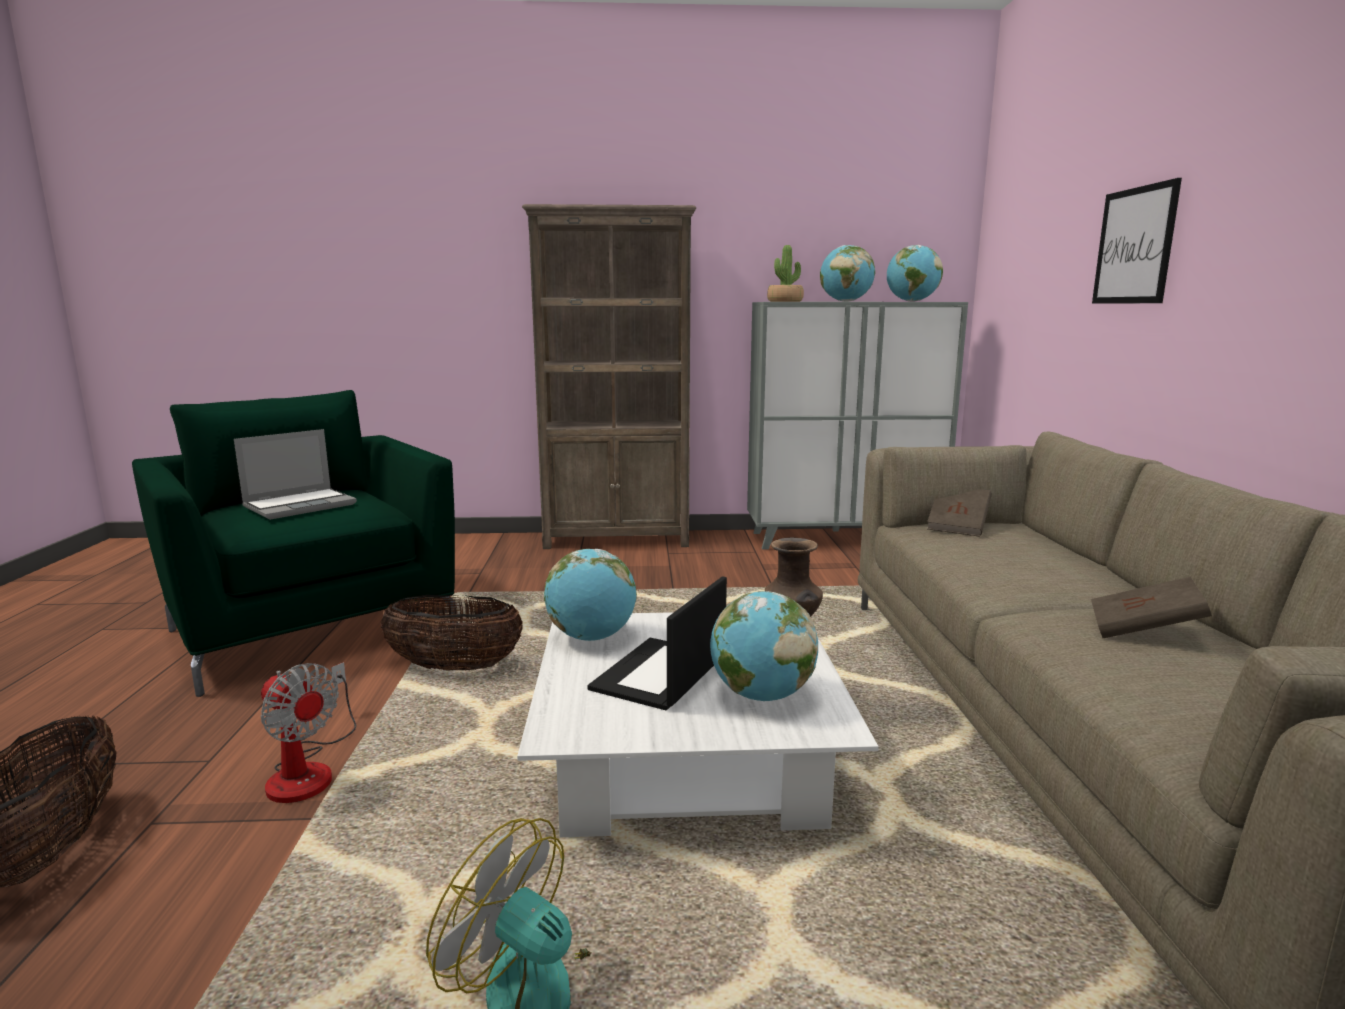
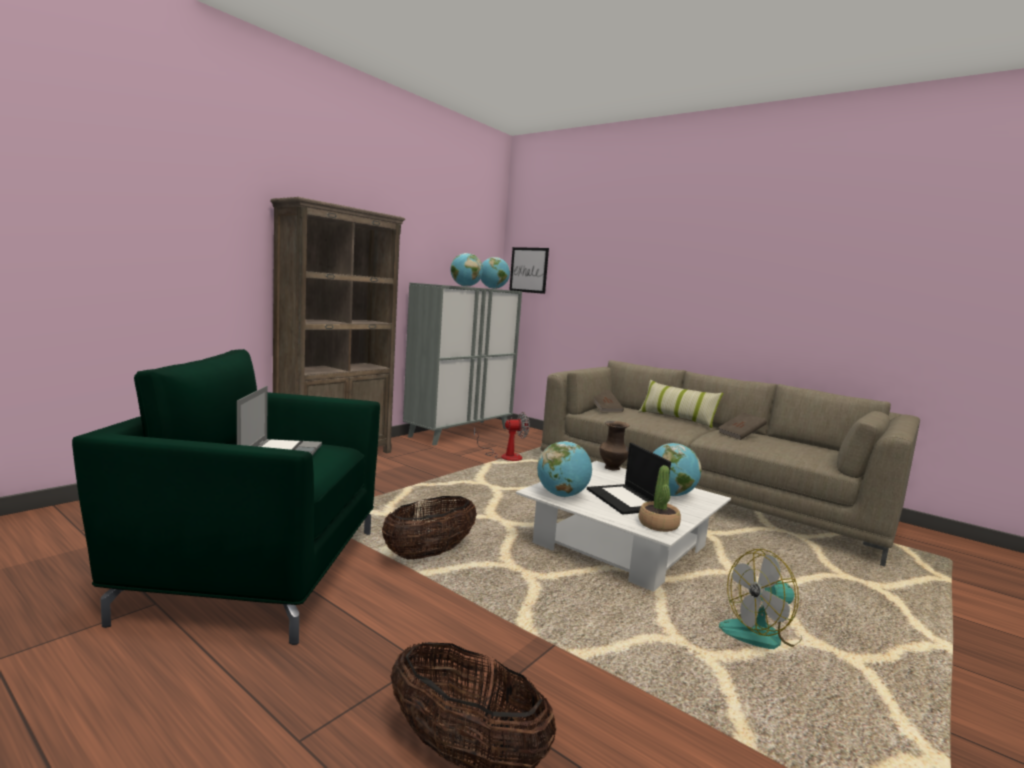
camera: 50 degrees left, 5 degrees down
fan [261,662,356,803] -> fan moved to [474,412,529,461]
potted plant [767,245,804,302] -> potted plant moved to [639,465,681,532]
picture [1092,178,1182,304] -> picture moved to [509,247,549,294]
none -> pillow [638,380,724,428]

